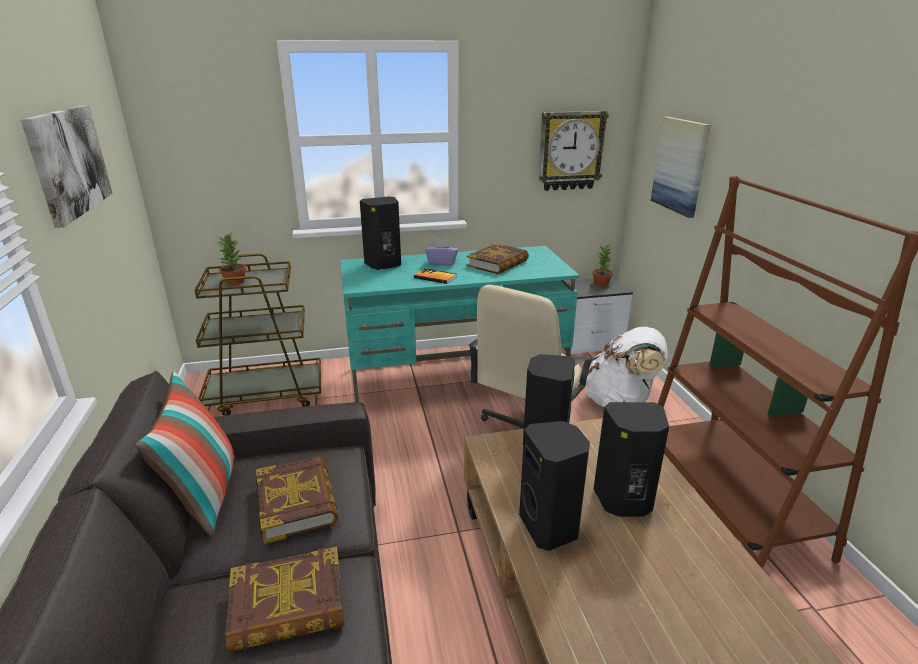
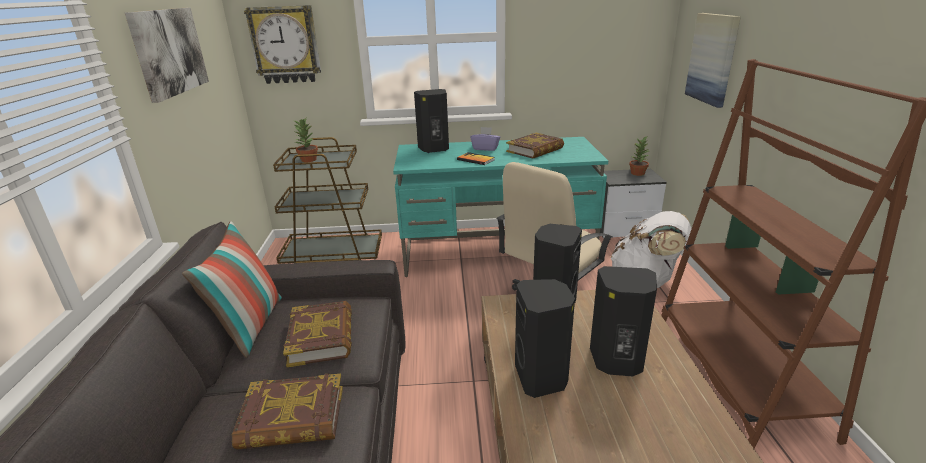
camera: 10 degrees right, 0 degrees up
wall clock [538,111,609,191] -> wall clock moved to [244,5,321,84]

